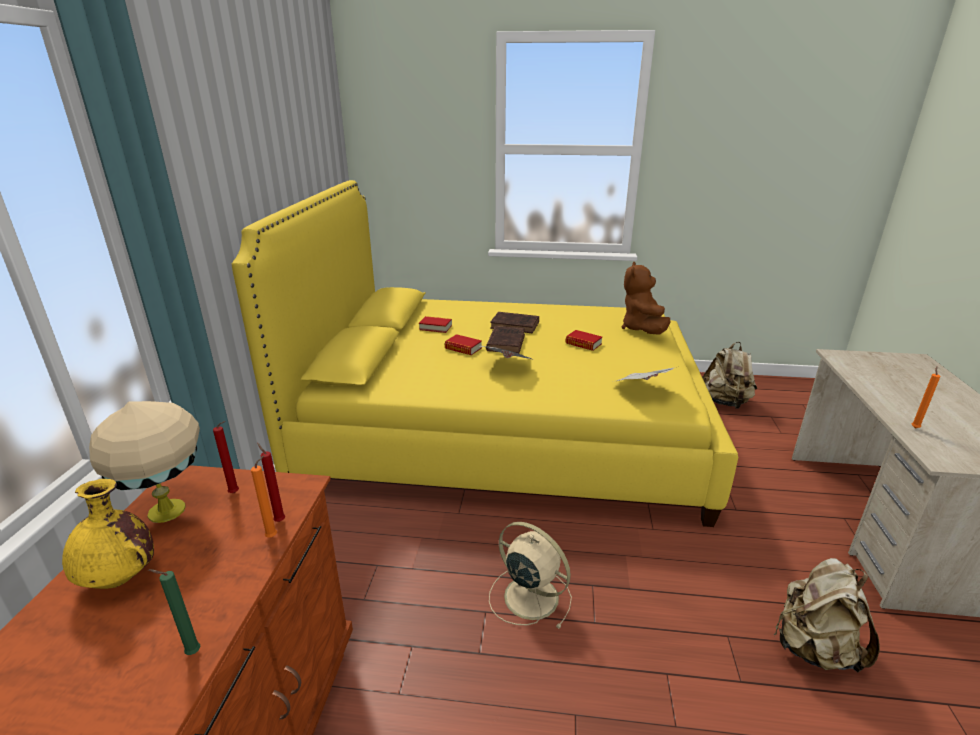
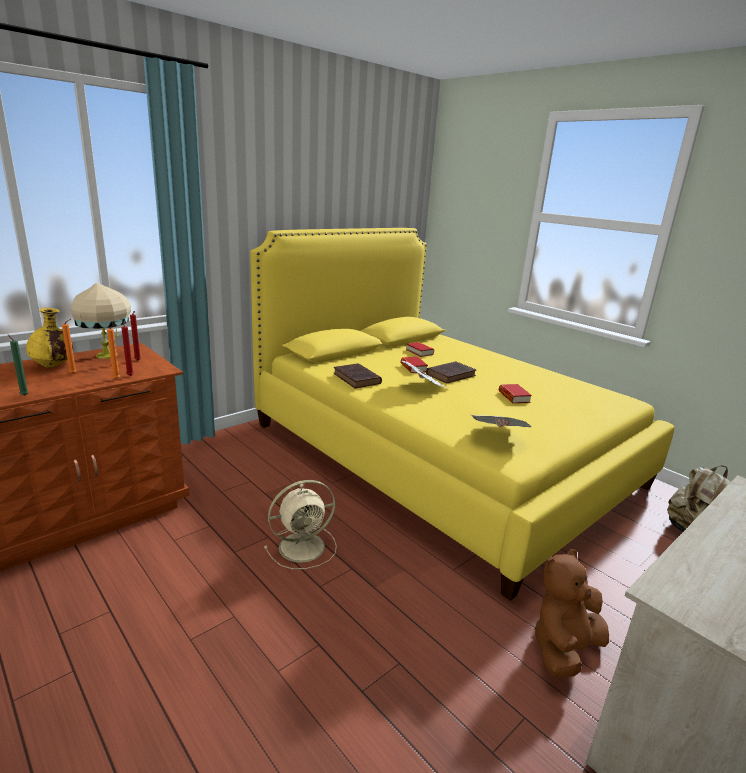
camera: 40 degrees right, 5 degrees down
beige fan [489,522,572,629] -> beige fan turned 75 degrees clockwise [264,480,337,569]
brown book [490,312,539,333] -> brown book moved to [333,363,382,388]
brown plush toy [622,262,670,334] -> brown plush toy moved to [534,549,609,678]
beige backpack [774,558,880,672] -> none
orange candle [911,366,941,428] -> orange candle moved to [62,319,77,374]

